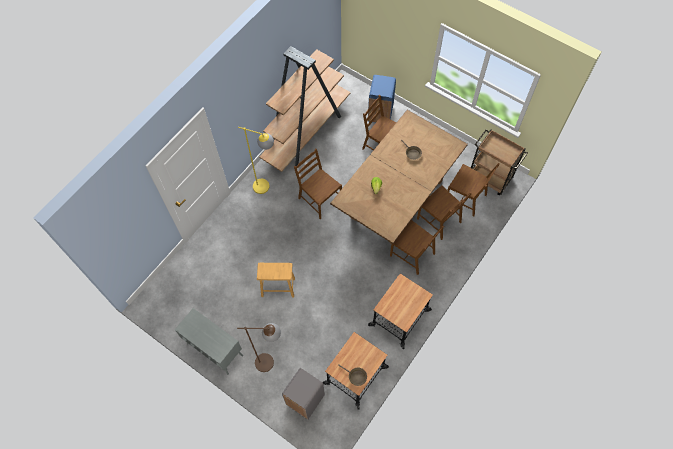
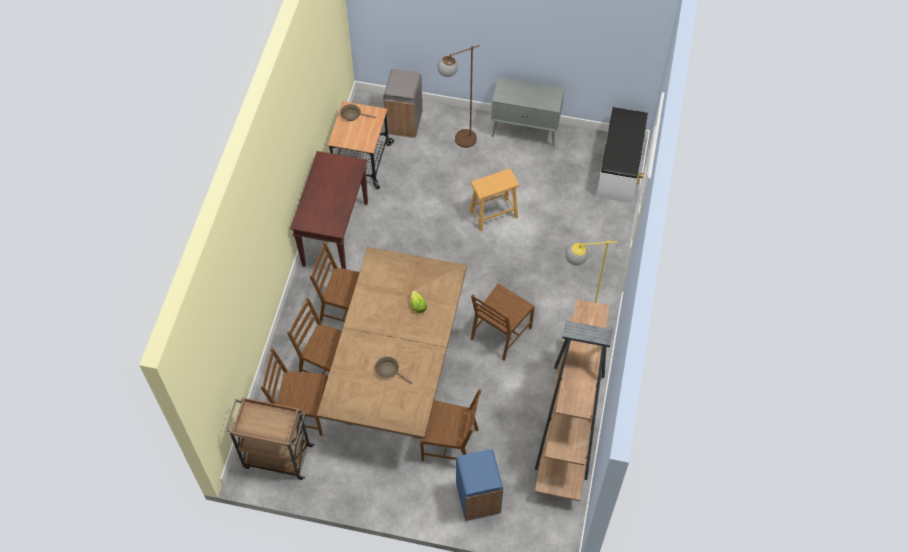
camera: 155 degrees right, 5 degrees down
brown chair [294,148,342,219] -> brown chair turned 105 degrees clockwise [471,283,535,361]
cart [368,273,433,349] -> brown console table [290,151,368,269]
none -> white bench [596,107,648,203]

